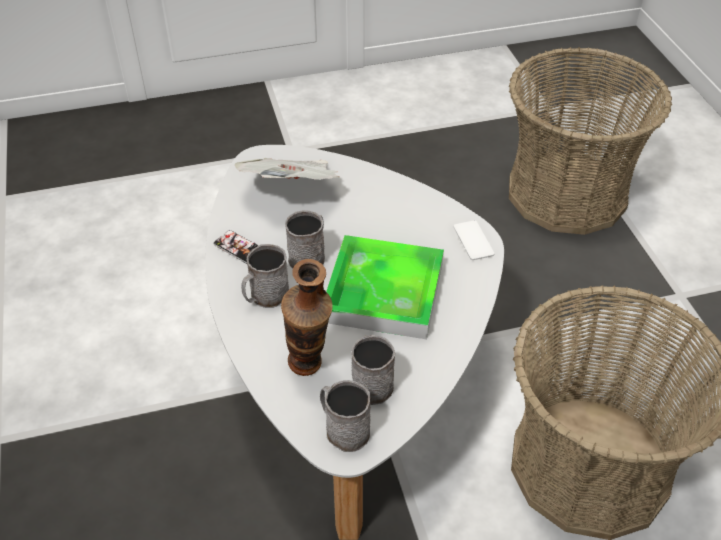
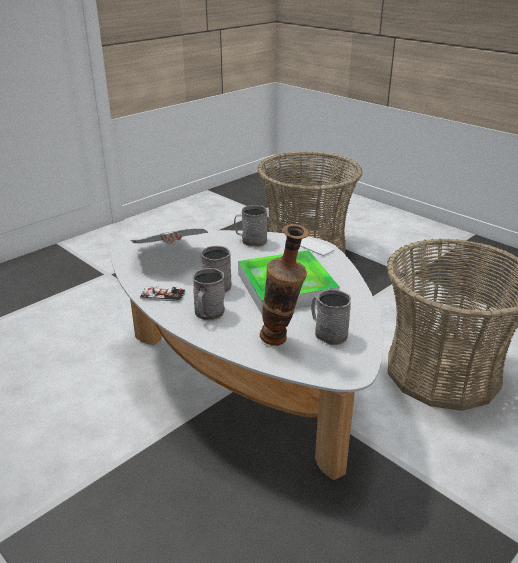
camera: 30 degrees left, 15 degrees down
grey mug [320,380,371,452] -> grey mug moved to [234,205,268,247]

